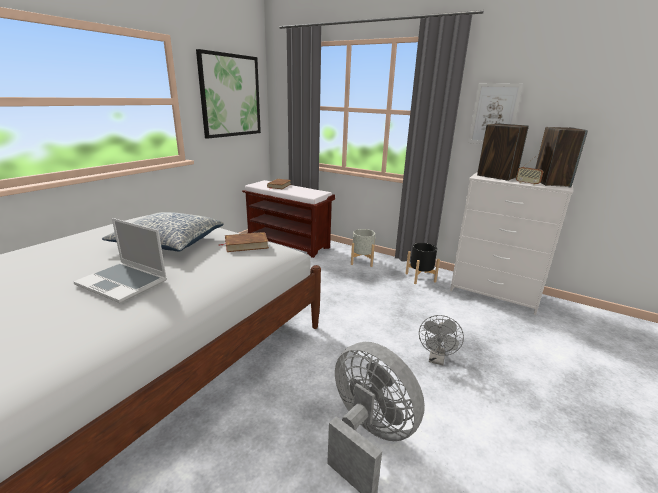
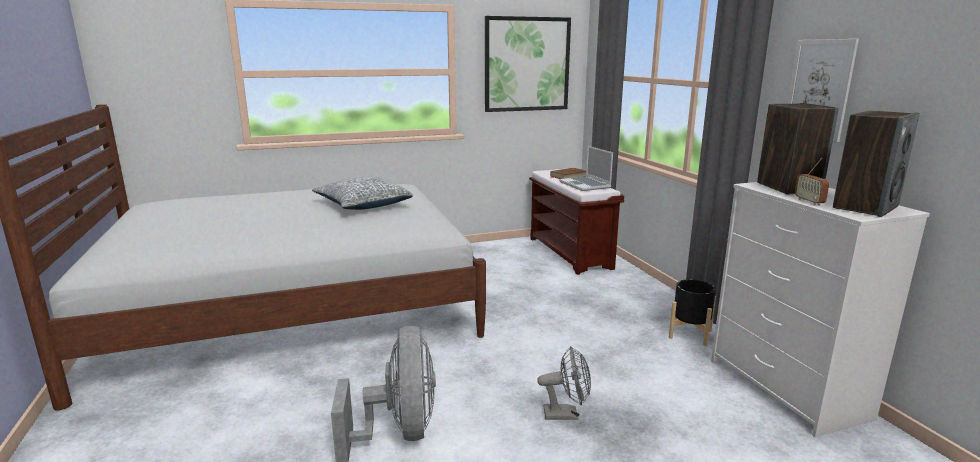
camera: 40 degrees right, 5 degrees down
laptop [73,218,167,303] -> laptop moved to [559,146,613,191]
brown book [221,232,269,252] -> none
grey planter [351,229,375,267] -> none
grey fan [419,315,464,366] -> grey fan turned 150 degrees counterclockwise [537,346,591,420]

